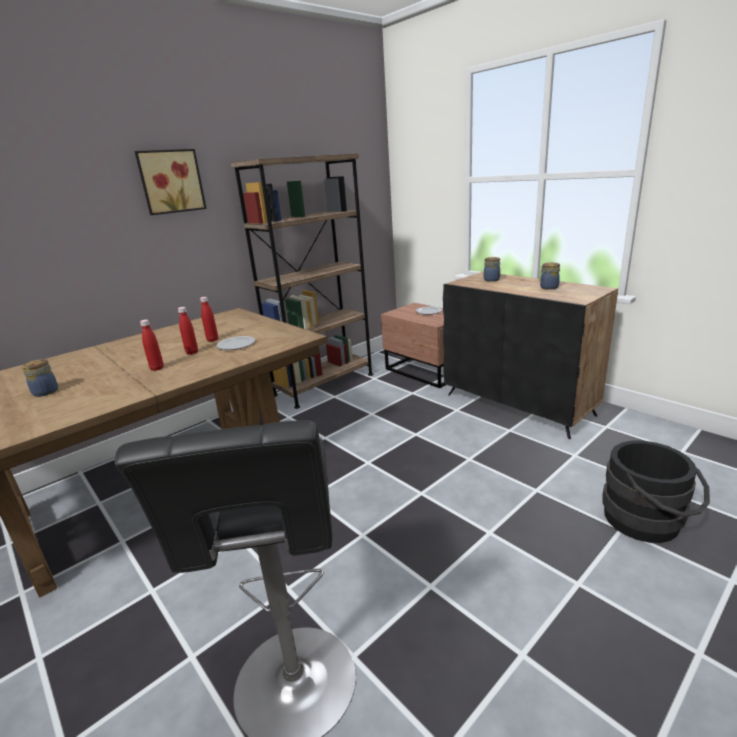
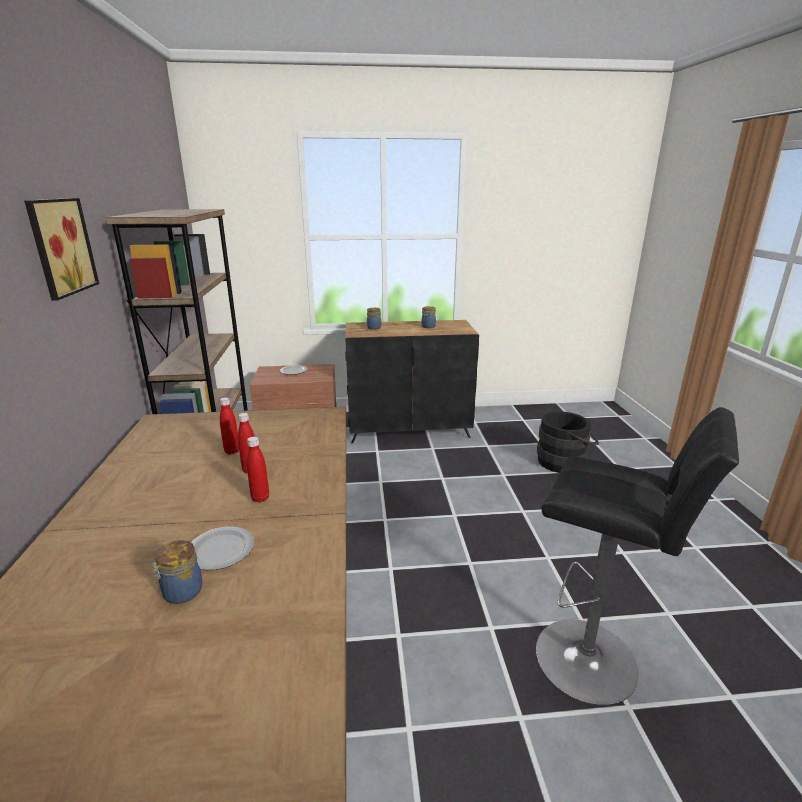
camera: 55 degrees left, 0 degrees up
plate [216,336,255,350] -> plate moved to [191,526,254,570]

